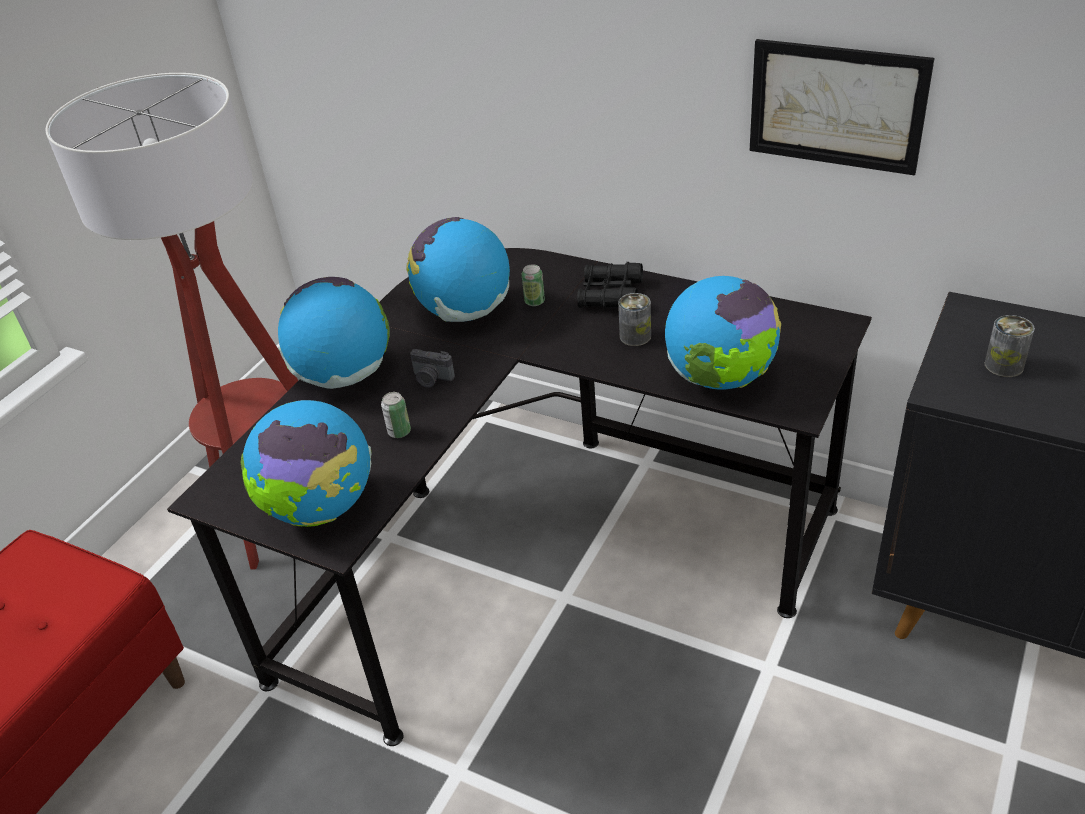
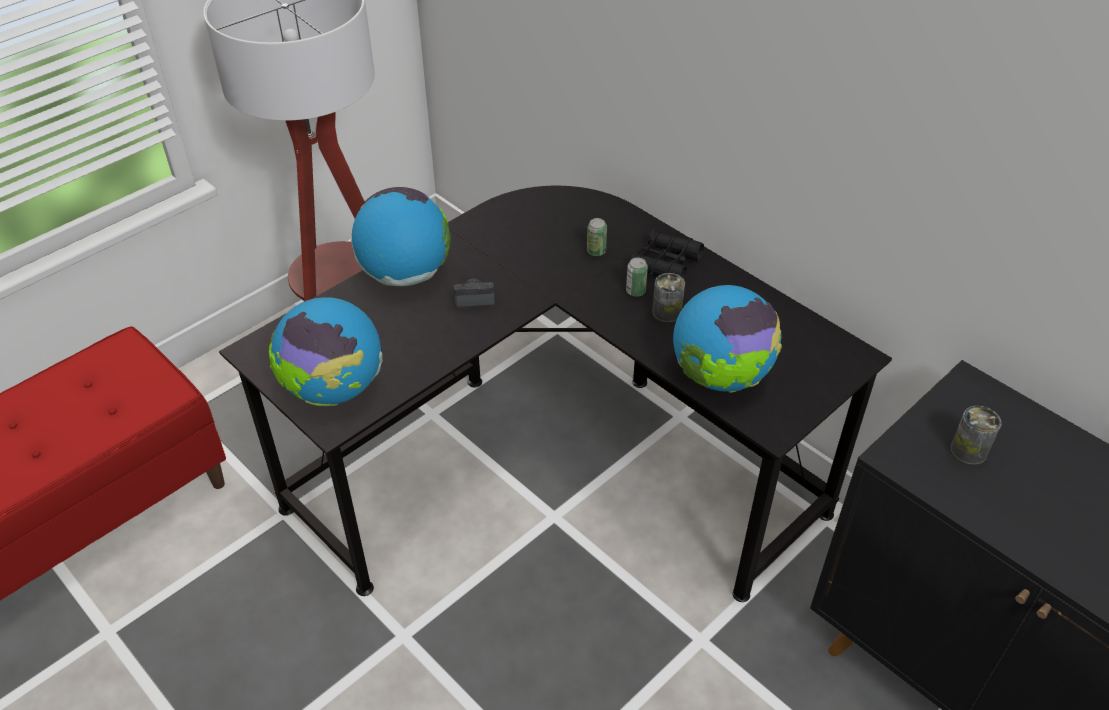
camera: 15 degrees right, 5 degrees up
can [381,392,411,438] -> can moved to [626,257,648,297]
globe [406,217,510,322] -> none
camera [410,349,455,388] -> camera turned 135 degrees clockwise [454,279,495,308]
picture [750,39,934,176] -> none

